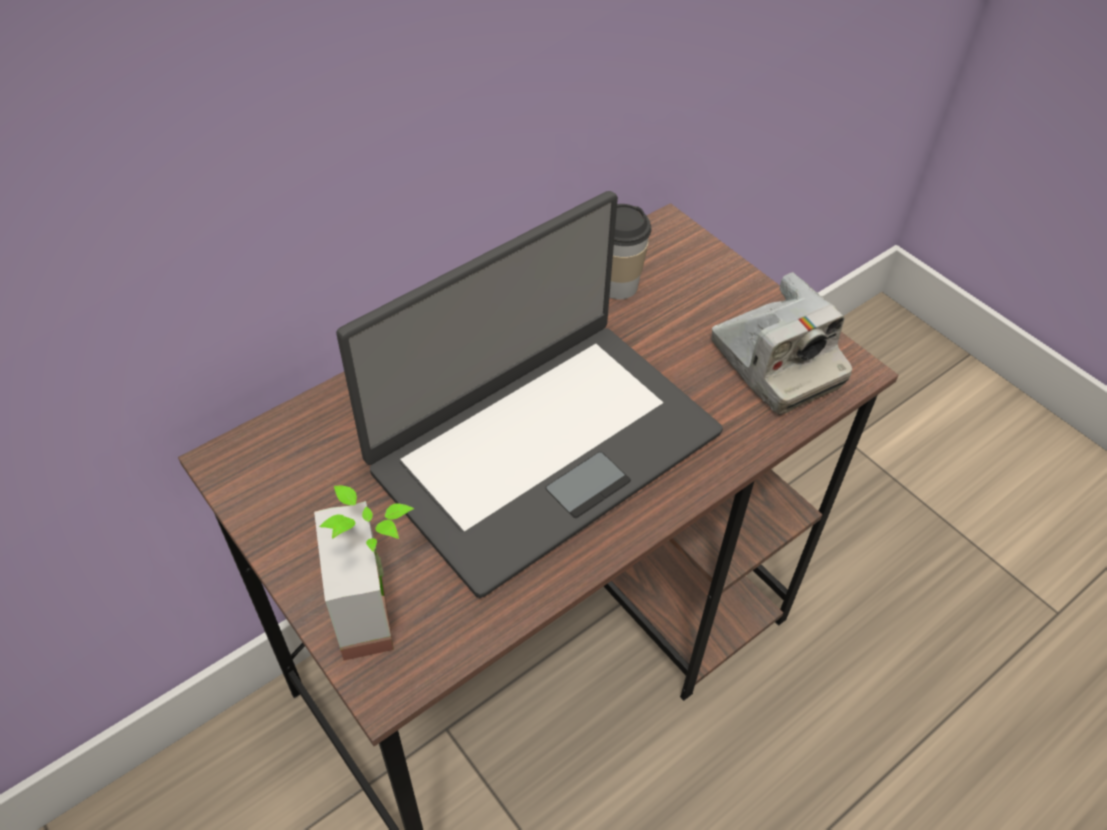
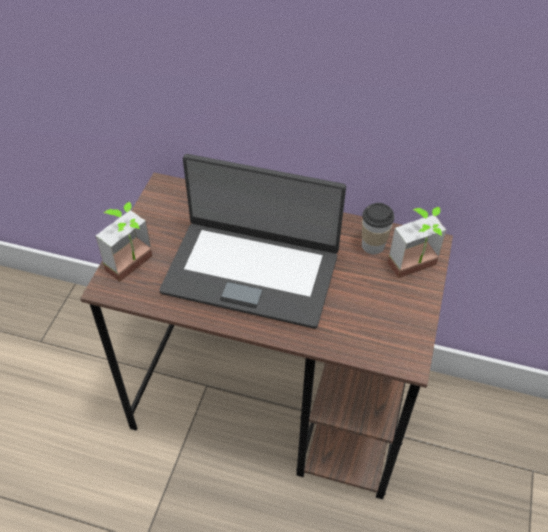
camera: 55 degrees right, 0 degrees up
camera [711,272,852,415] -> none
none -> potted plant [388,207,447,278]

